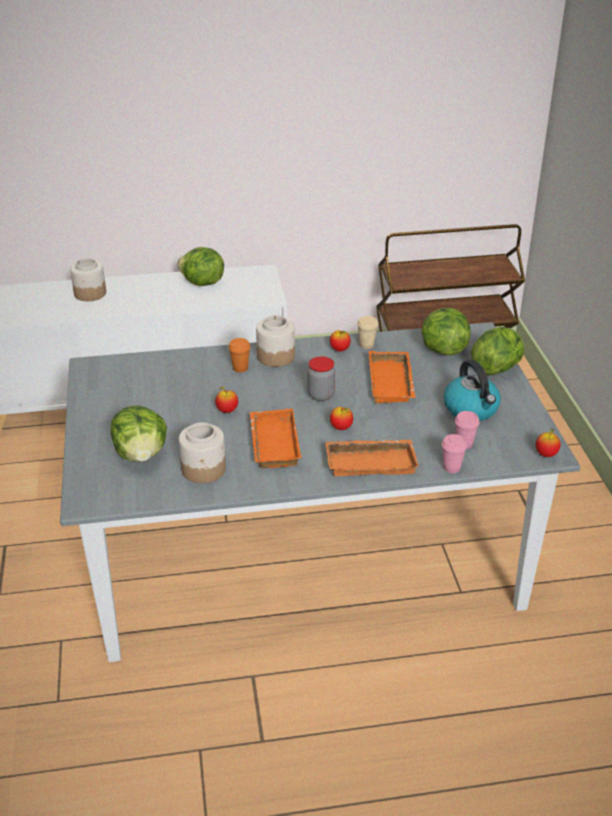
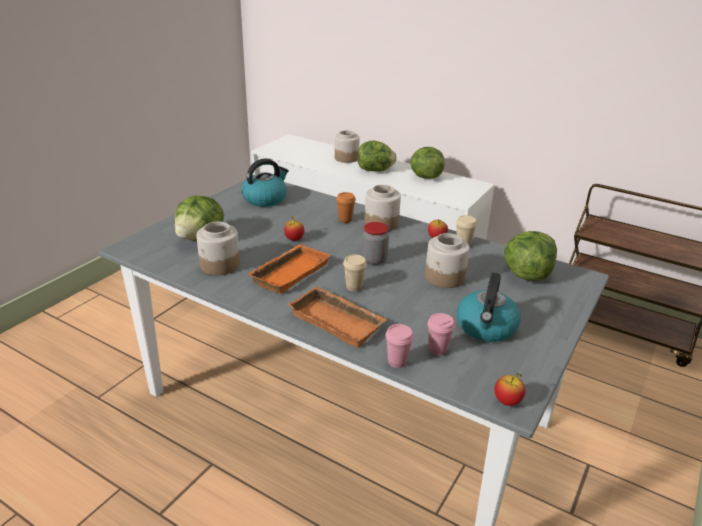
camera: 40 degrees right, 5 degrees down
apple [330,407,353,430] -> beige cup [343,255,367,292]
orange tray [369,351,416,404] -> jar [425,233,469,288]
lettuce [471,327,524,375] -> lettuce moved to [357,140,396,171]
none -> kettle [242,158,289,207]

